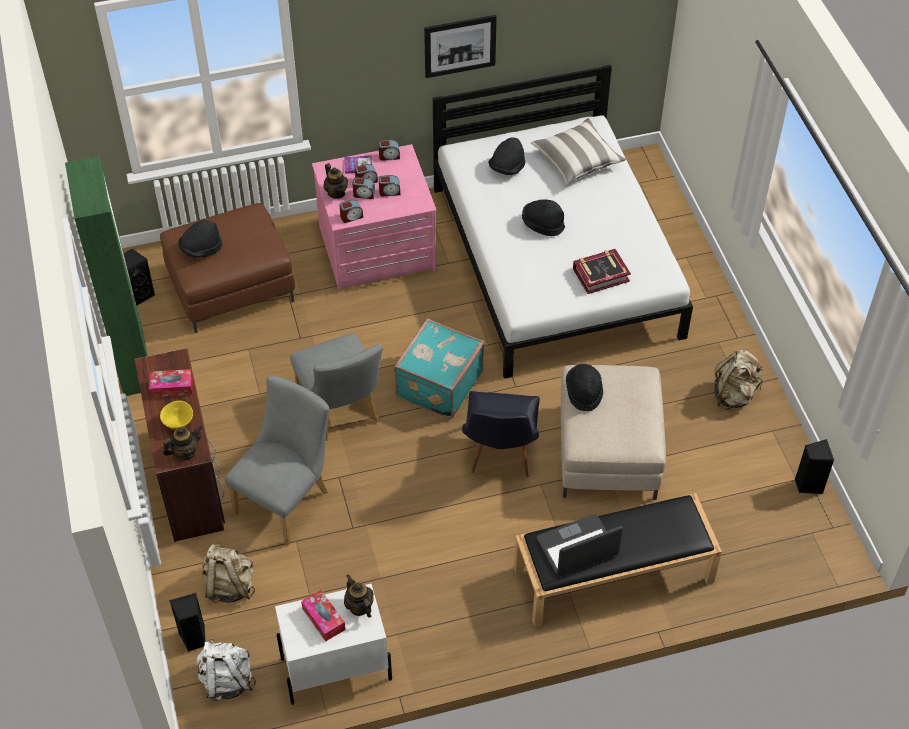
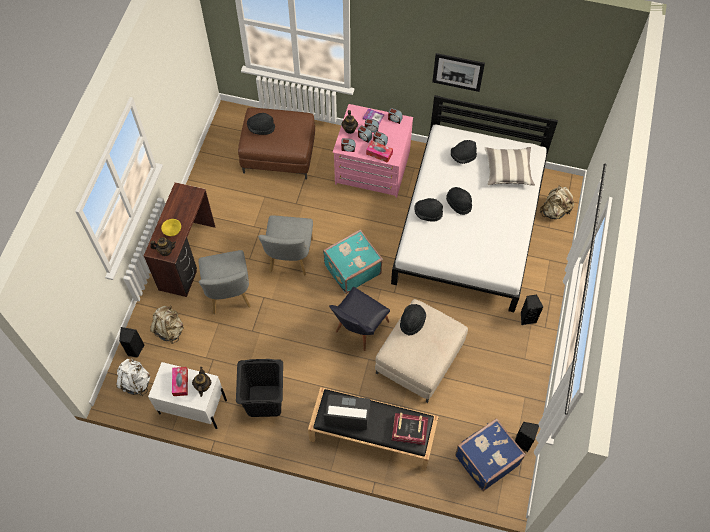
camera: 30 degrees right, 10 degrees up
green wardrobe [65,157,148,396] -> none
black speaker [124,249,155,305] -> black speaker moved to [521,294,543,325]
tissue box [149,369,193,397] -> tissue box moved to [366,141,393,163]
grey chair [225,376,329,545] -> grey chair turned 105 degrees clockwise [199,250,251,314]
book [573,249,631,294] -> book moved to [392,413,428,445]
beige backpack [714,350,763,410] -> beige backpack moved to [540,186,575,219]
none -> black laundry basket [236,359,283,417]
none -> black hat [414,198,443,222]
none -> blue suitcase [455,418,526,491]

